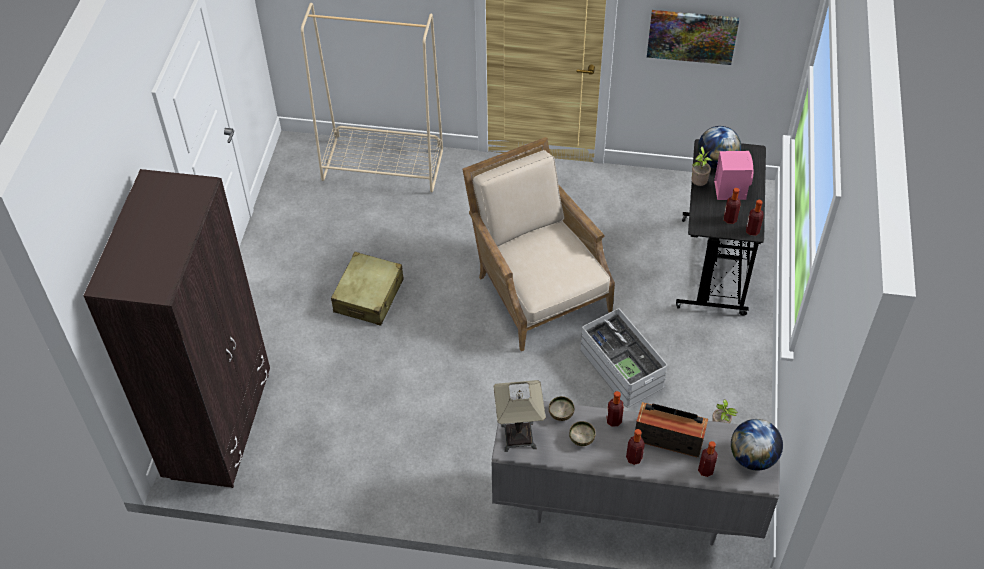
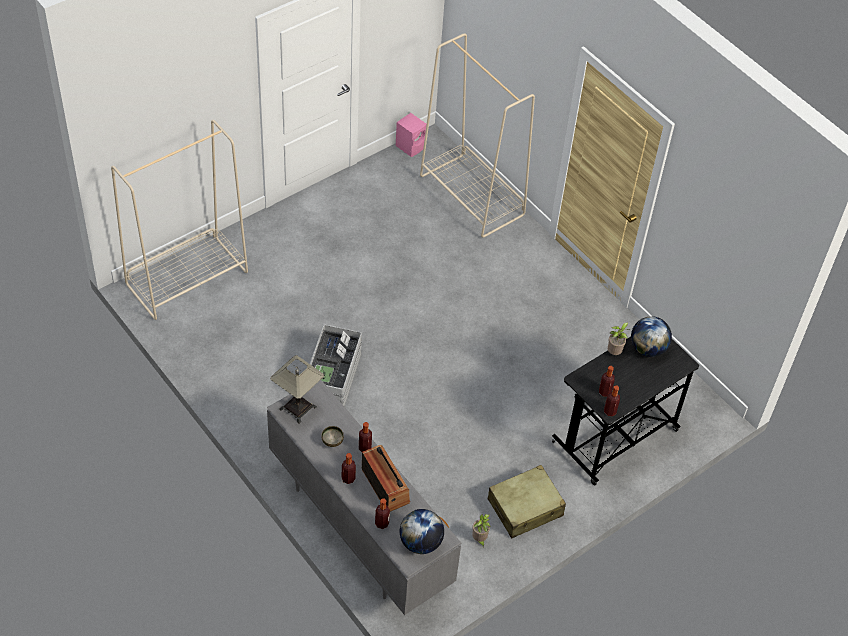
camera: 40 degrees right, 0 degrees up
brown wardrobe [83,169,270,488] -> beige clothes rack [111,120,248,320]
beige suitcase [331,252,404,326] -> beige suitcase moved to [488,465,566,538]
beige armchair [462,137,615,351] -> none
bowl [549,396,574,421] -> none
grey storage box [580,308,667,407] -> grey storage box moved to [309,324,362,407]
picture [647,10,739,65] -> none
pink speaker [714,151,753,200] -> pink speaker moved to [396,113,427,157]

